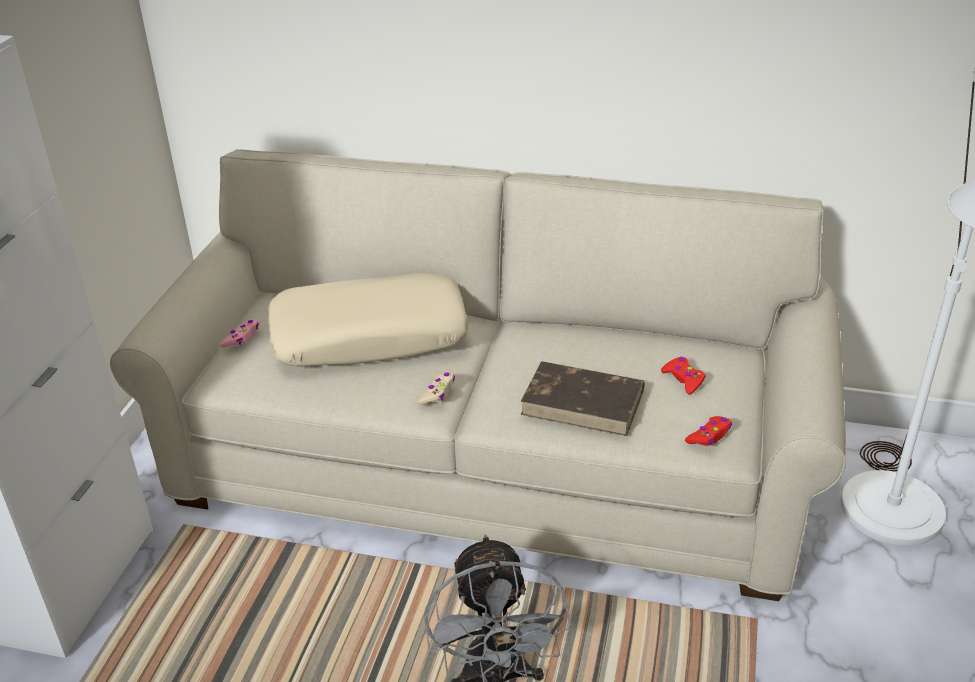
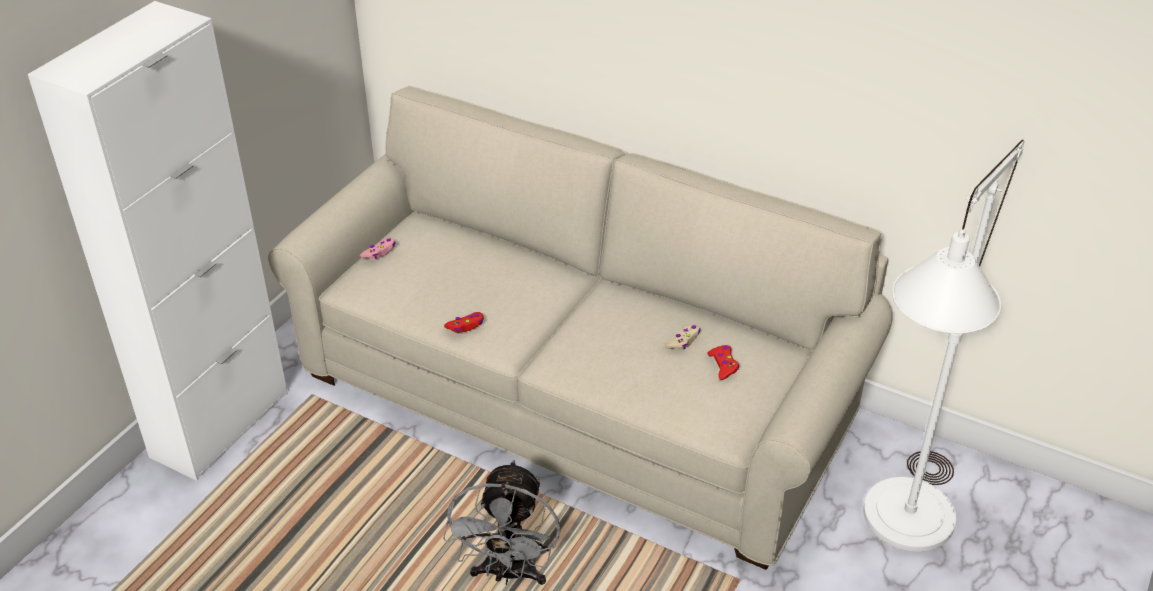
camera: 15 degrees right, 5 degrees up
beige pillow [268,273,469,367] -> none
beige game controller [418,372,455,405] -> beige game controller moved to [665,324,700,350]
brown book [520,361,645,436] -> none
red game controller [685,416,732,446] -> red game controller moved to [444,312,484,333]

